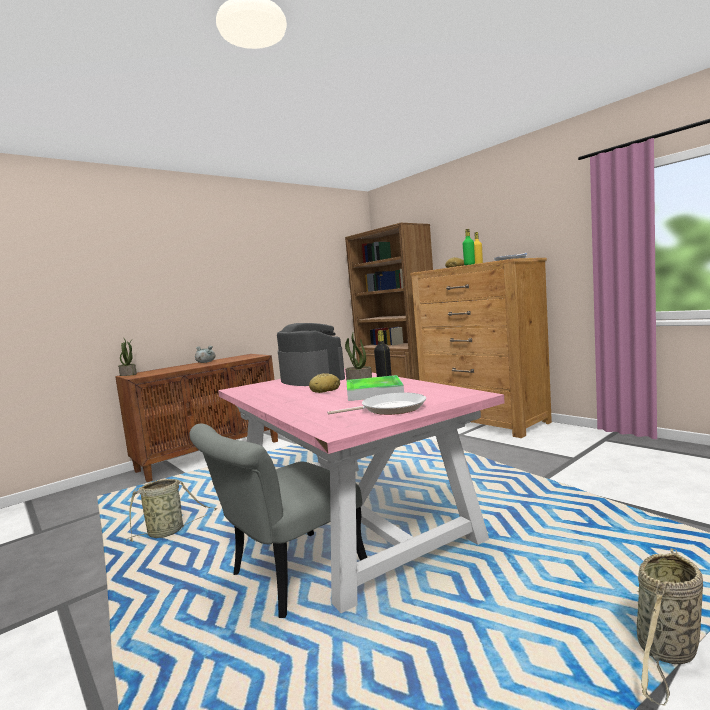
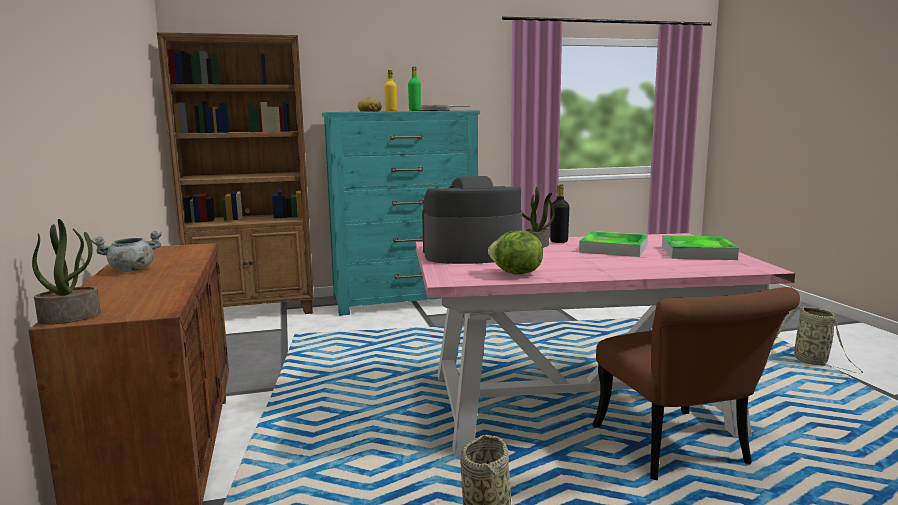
camera: 65 degrees left, 5 degrees up
grey chair [190,424,368,618] -> brown chair [592,287,800,480]
bread [309,373,340,393] -> none
frying pan [327,392,426,415] -> tray [662,235,739,260]
brown dresser [410,258,552,438] -> turquoise dresser [322,110,480,316]
none -> lettuce [488,231,543,275]

